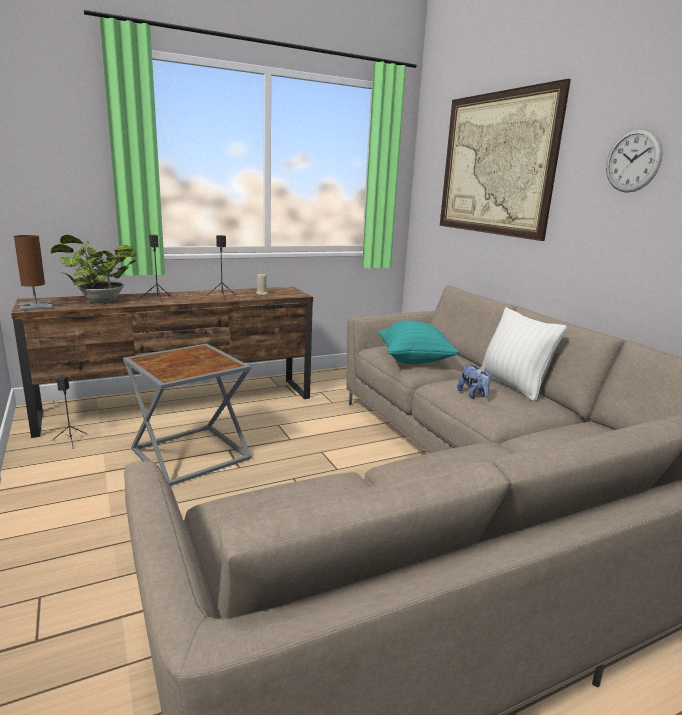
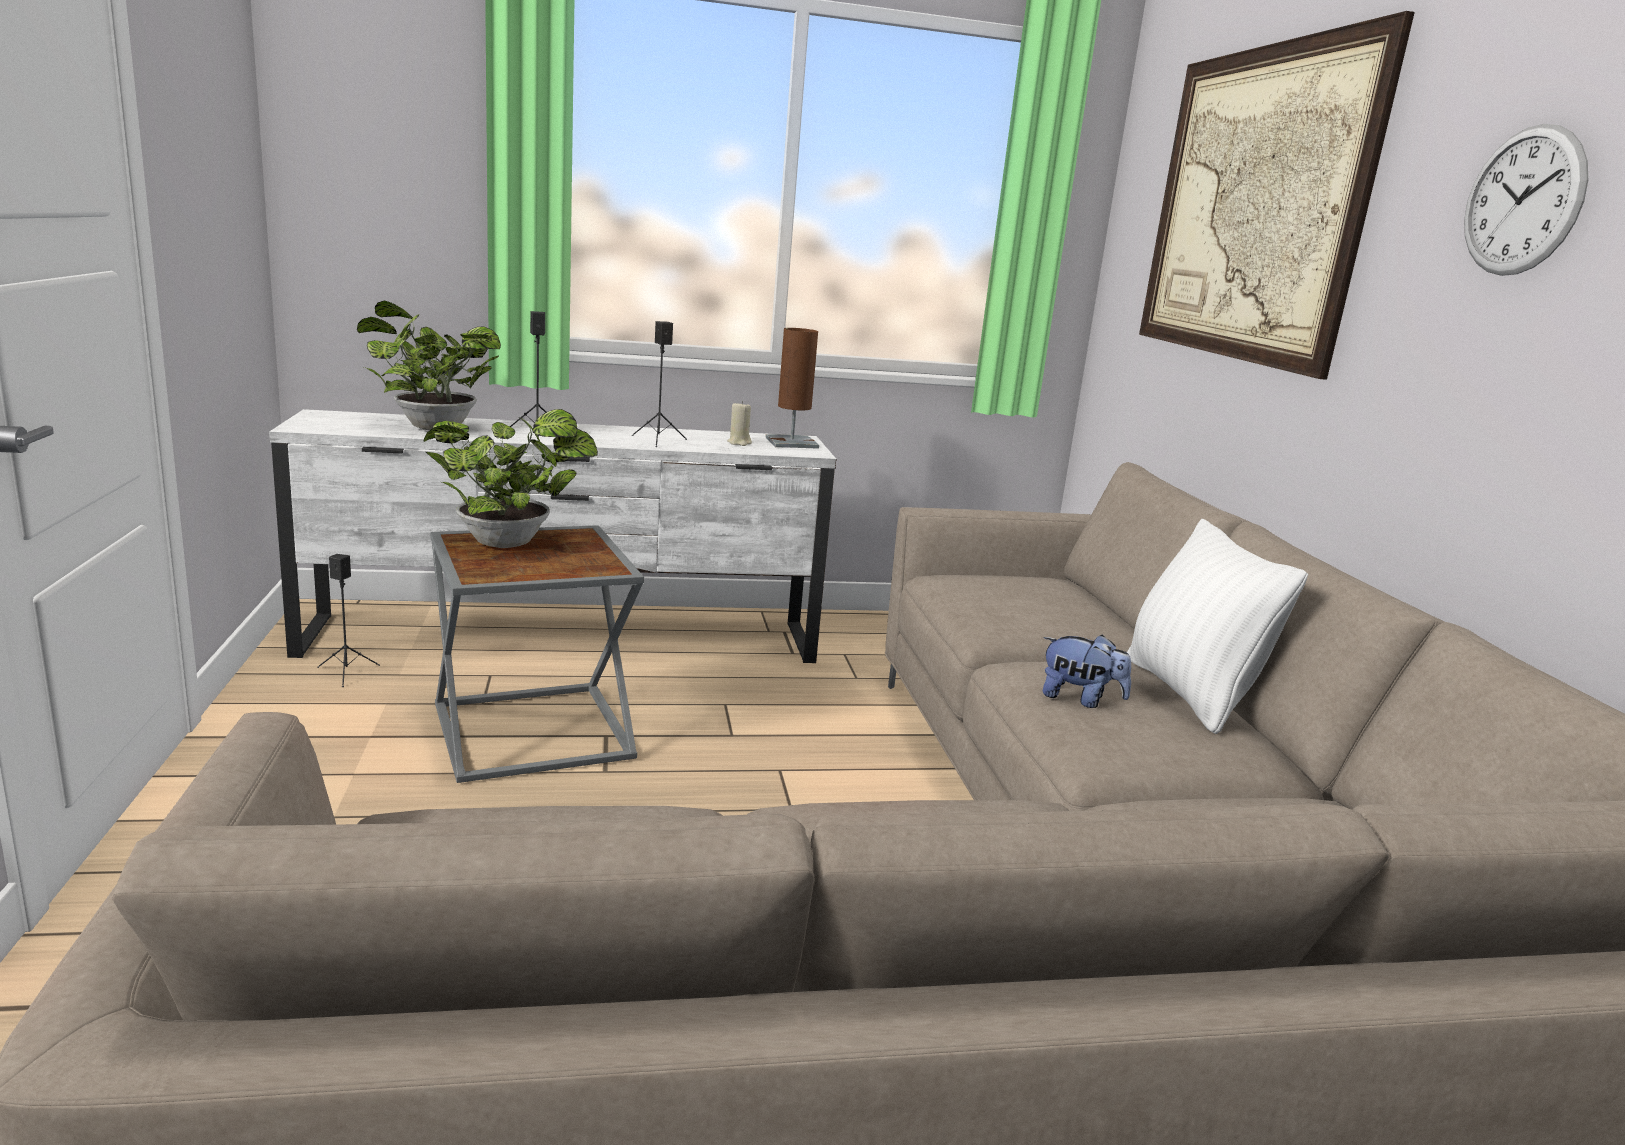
camera: 15 degrees right, 0 degrees up
brown tv stand [11,287,313,438] -> white tv stand [269,409,836,663]
brown table lamp [14,235,53,311] -> brown table lamp moved to [765,328,819,449]
turquoise pillow [378,320,460,364] -> none
plush toy [457,365,490,398] -> plush toy turned 60 degrees counterclockwise [1042,635,1131,708]
none -> potted plant [424,409,598,548]

